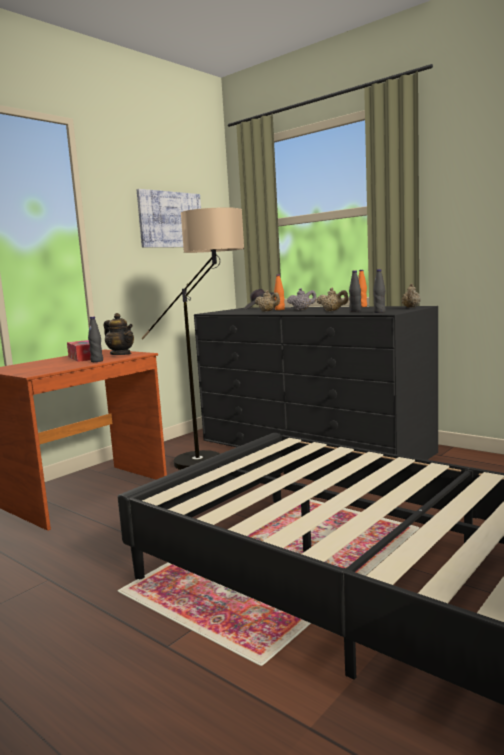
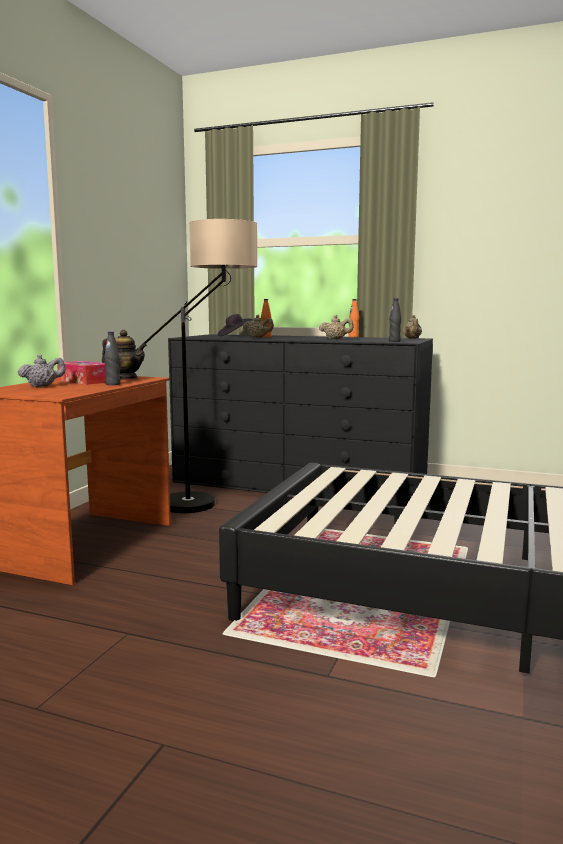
camera: 20 degrees left, 0 degrees up
picture [136,189,201,248] -> none
grey teapot [287,288,317,310] -> grey teapot moved to [17,354,65,387]
black bottle [349,270,361,312] -> none

